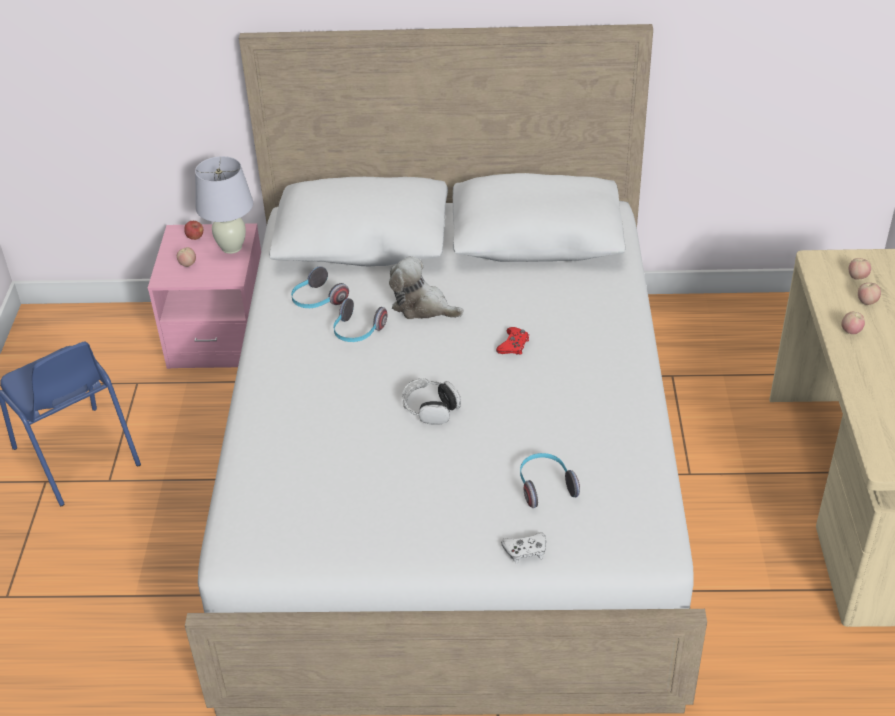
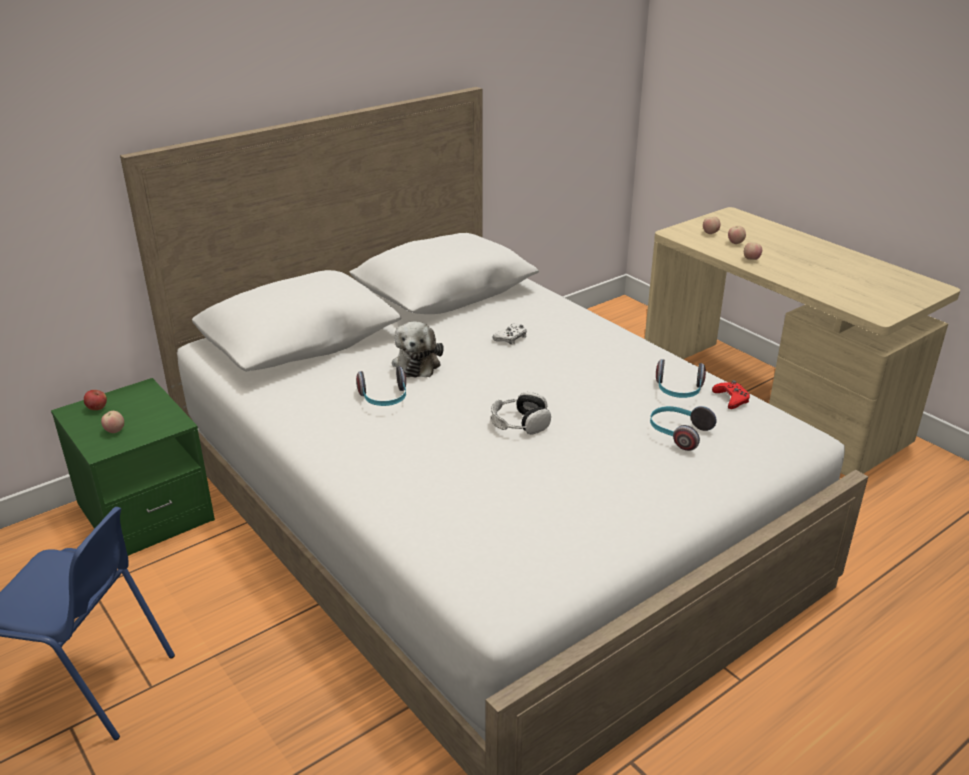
camera: 40 degrees left, 10 degrees down
pink nightstand [148,223,261,369] -> green nightstand [51,378,215,556]
white table lamp [195,156,253,254] -> none
headphones [291,267,349,308] -> headphones moved to [656,359,706,398]
plush toy [389,256,464,319] -> plush toy turned 75 degrees counterclockwise [392,321,444,378]
red game controller [496,327,529,355] -> red game controller moved to [712,380,750,409]
white game controller [501,532,546,564] -> white game controller moved to [492,323,527,344]

